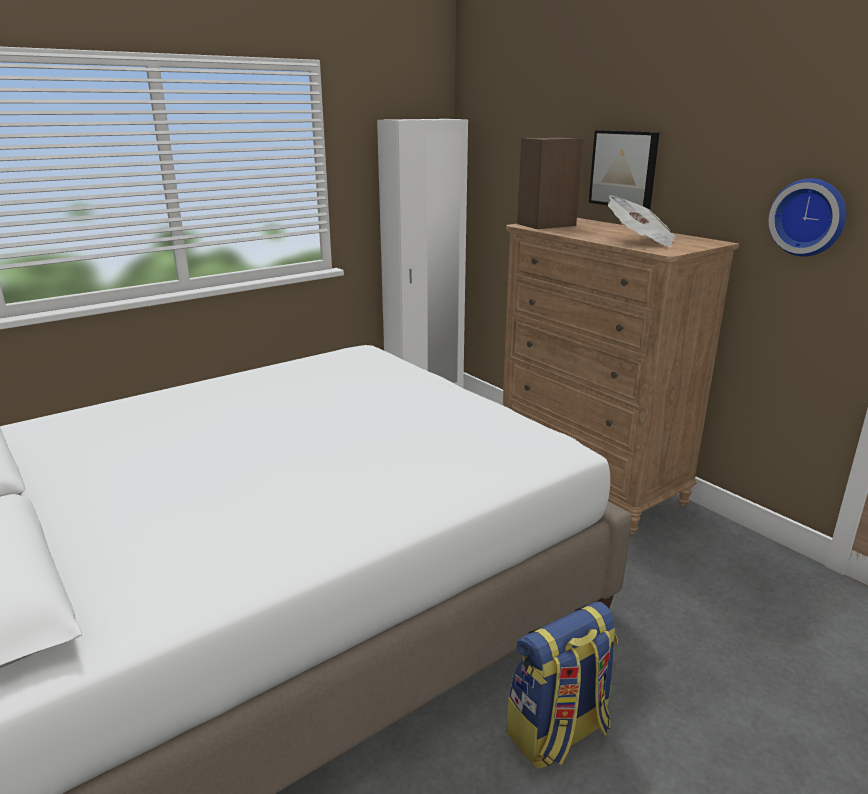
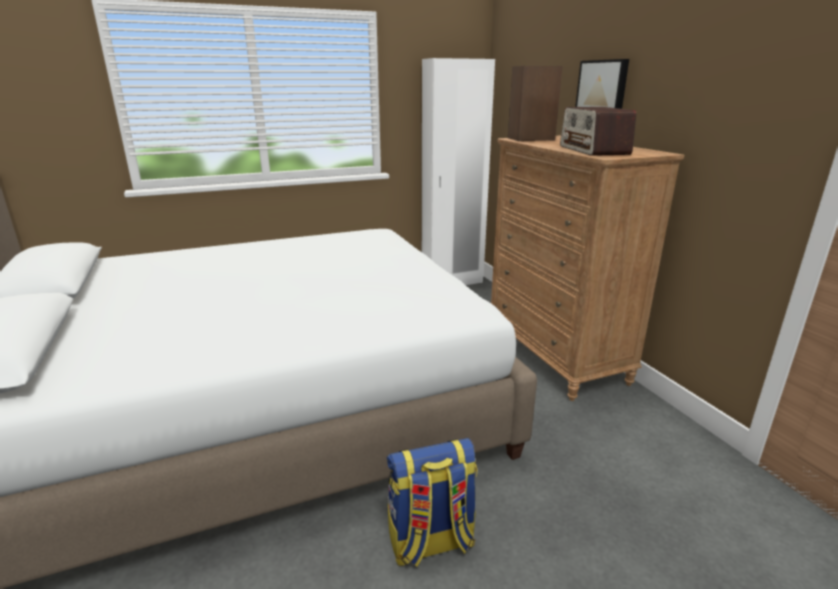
camera: 15 degrees right, 0 degrees up
newspaper [608,195,676,247] -> radio [560,107,636,156]
wall clock [769,178,846,257] -> none

